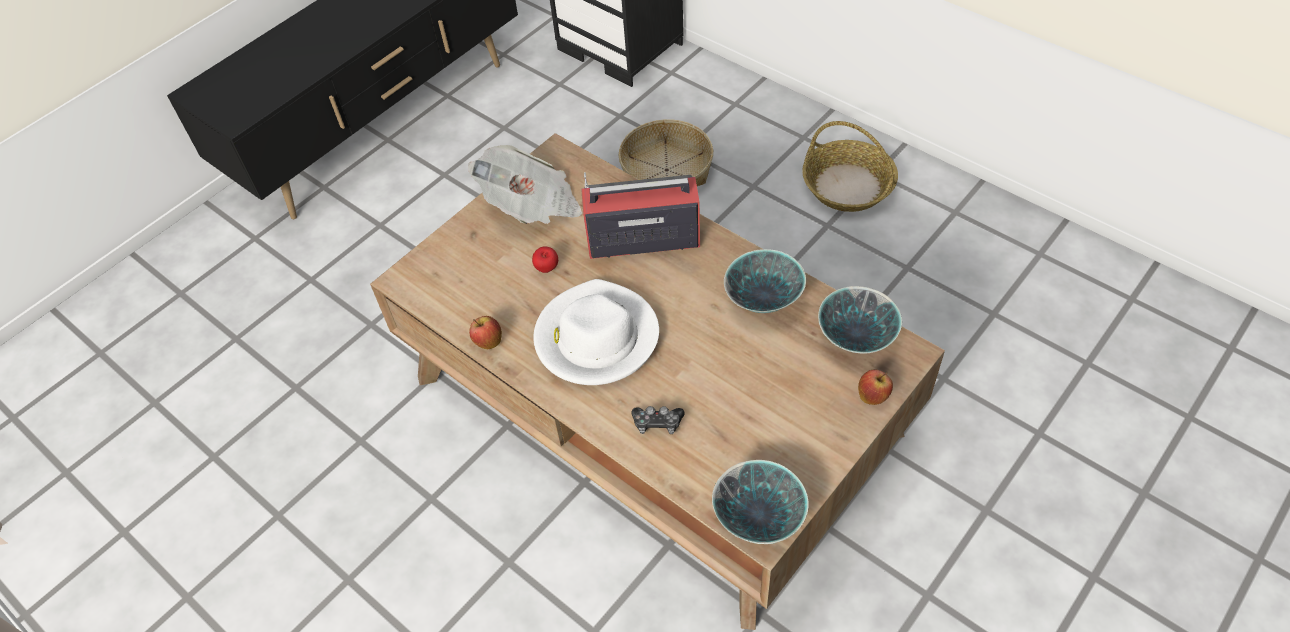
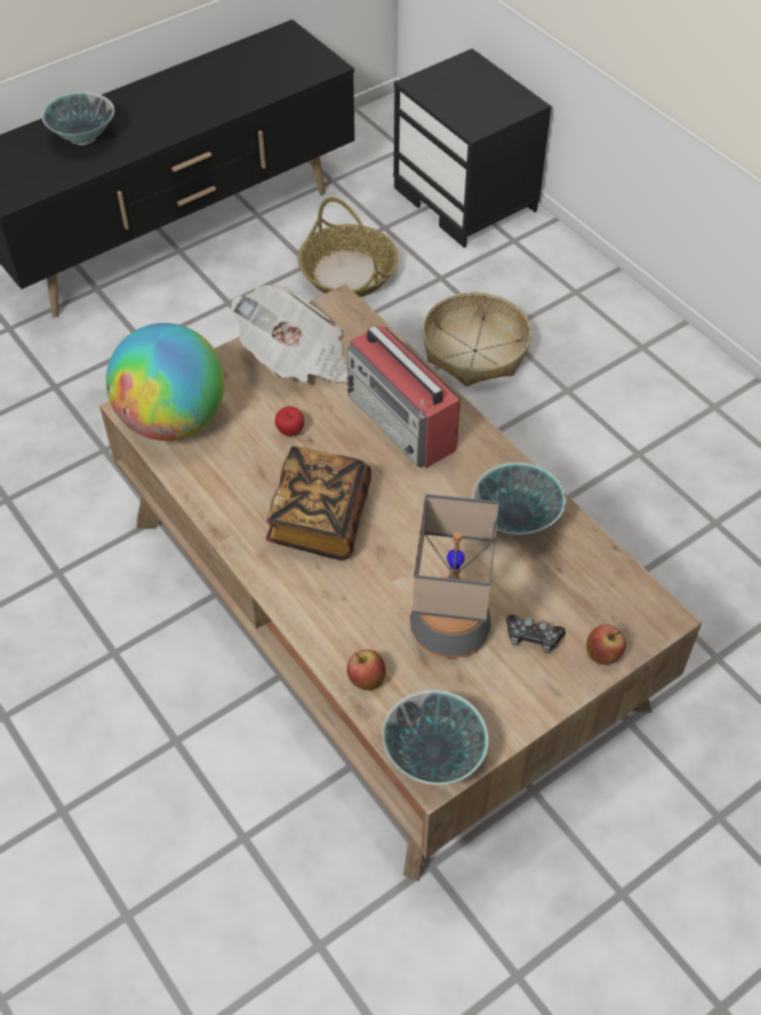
camera: 10 degrees right, 0 degrees up
apple [469,316,502,349] -> apple moved to [347,650,386,691]
white hat [533,279,659,385] -> book [266,446,371,560]
radio [581,172,700,259] -> radio turned 135 degrees counterclockwise [346,325,460,468]
game controller [631,406,685,434] -> game controller moved to [506,615,566,653]
basket [802,121,898,212] -> basket moved to [298,197,398,297]
bowl [818,286,902,354] -> bowl moved to [42,92,115,145]
none -> globe [106,323,225,441]
none -> table lamp [410,494,499,658]

